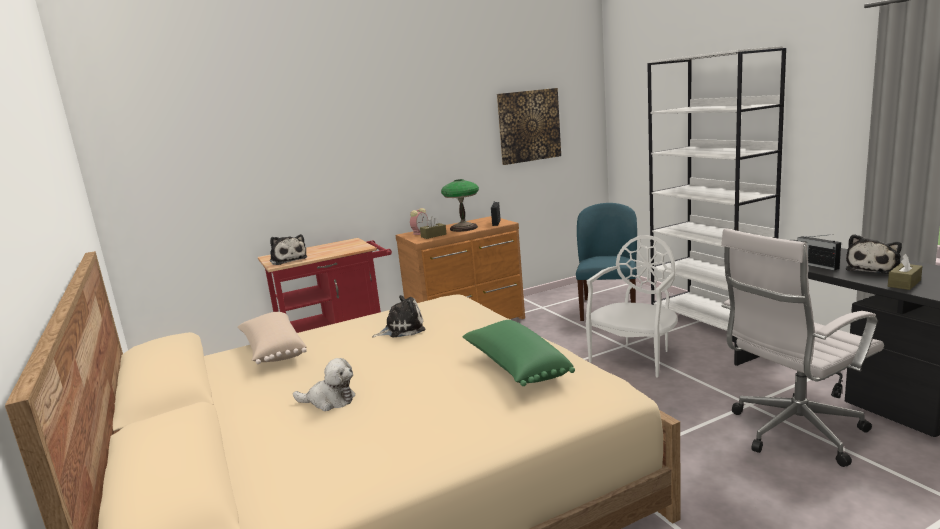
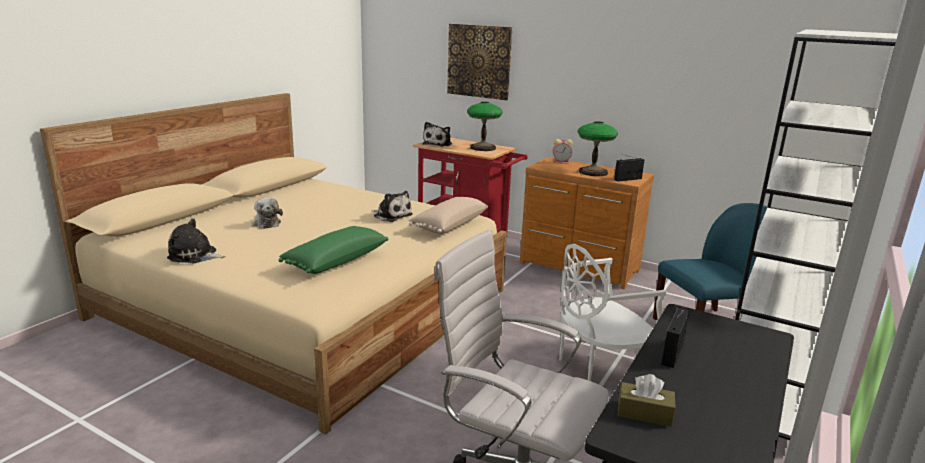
camera: 55 degrees right, 5 degrees up
beige pillow [237,312,307,364] -> beige pillow moved to [409,197,488,234]
brown tissue box [420,217,446,239] -> none
picture [497,88,561,165] -> picture moved to [447,24,513,100]
white chair [586,235,678,377] -> white chair turned 150 degrees clockwise [559,244,667,381]
plush toy [846,234,902,274] -> plush toy moved to [167,218,226,263]
none -> table lamp [467,102,503,151]

